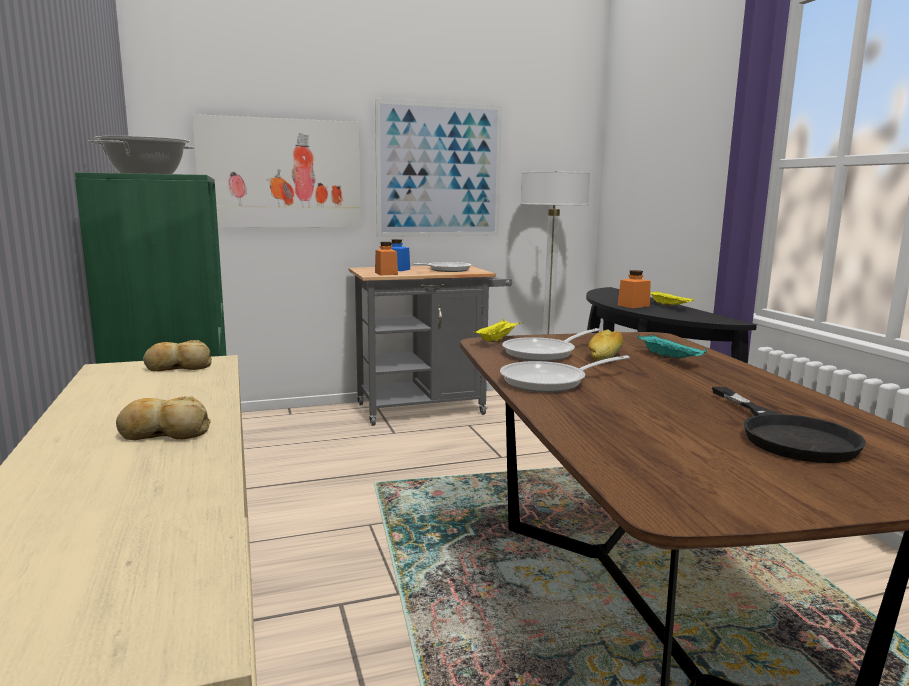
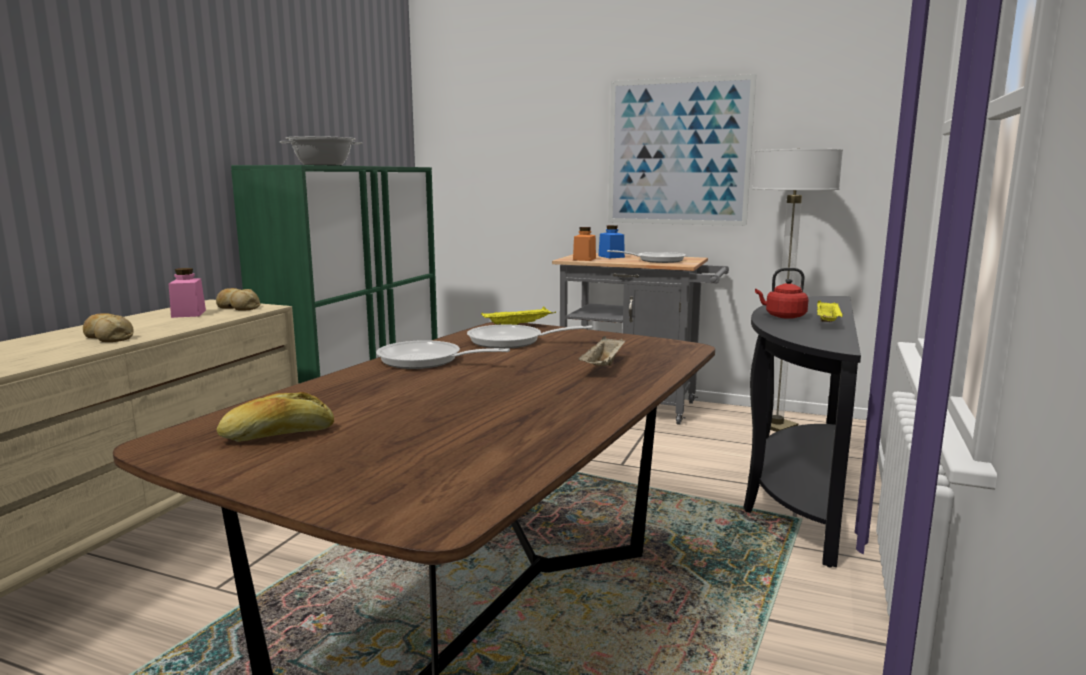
camera: 40 degrees right, 0 degrees up
picture [192,114,361,228] -> none
bread [588,329,623,361] -> bread moved to [217,392,334,442]
orange jar [618,270,651,308] -> red kettle [755,268,808,319]
turquoise tray [637,335,707,359] -> beige tray [579,336,625,366]
black frying pan [712,387,866,463] -> none
none -> pink jar [169,268,206,318]

